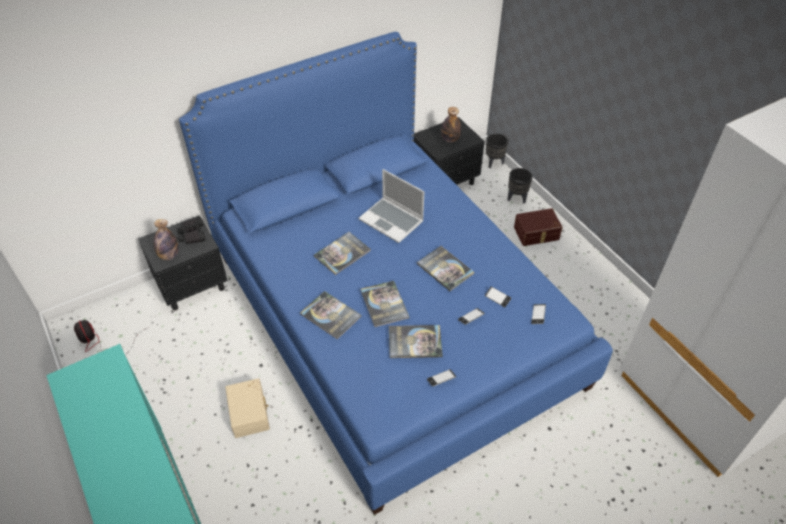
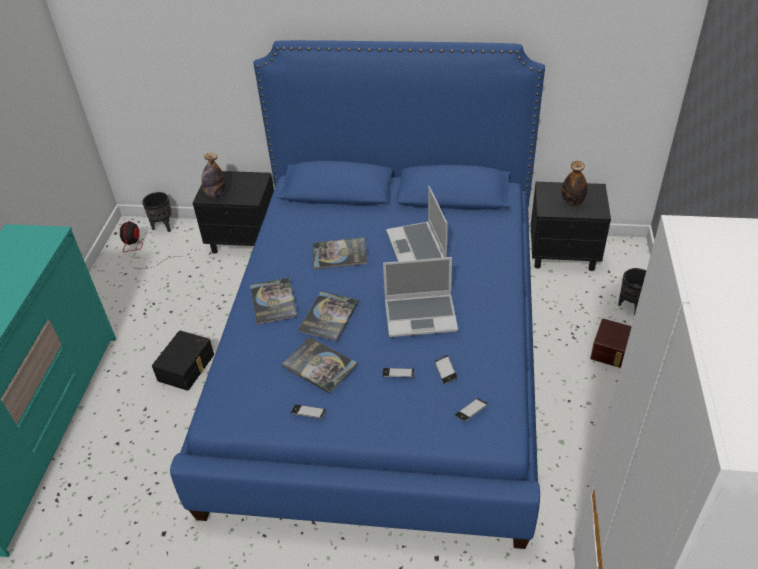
camera: 40 degrees right, 5 degrees down
black binoculars [177,217,206,244] -> none
beige storage box [225,378,270,438] -> black storage box [152,330,214,391]
book [417,246,474,291] -> laptop [383,257,458,337]
black planter [486,133,508,168] -> black planter moved to [142,192,172,232]

